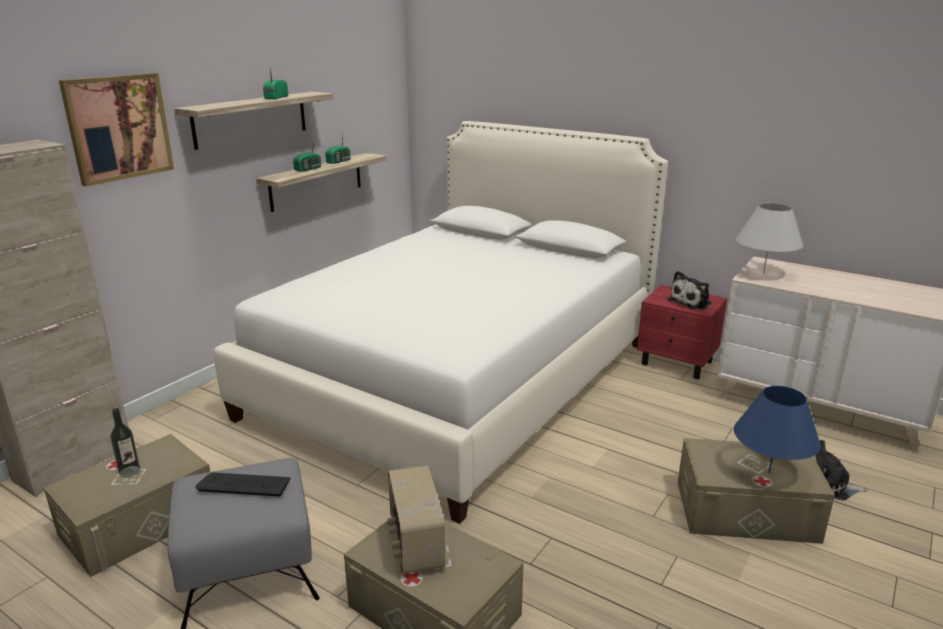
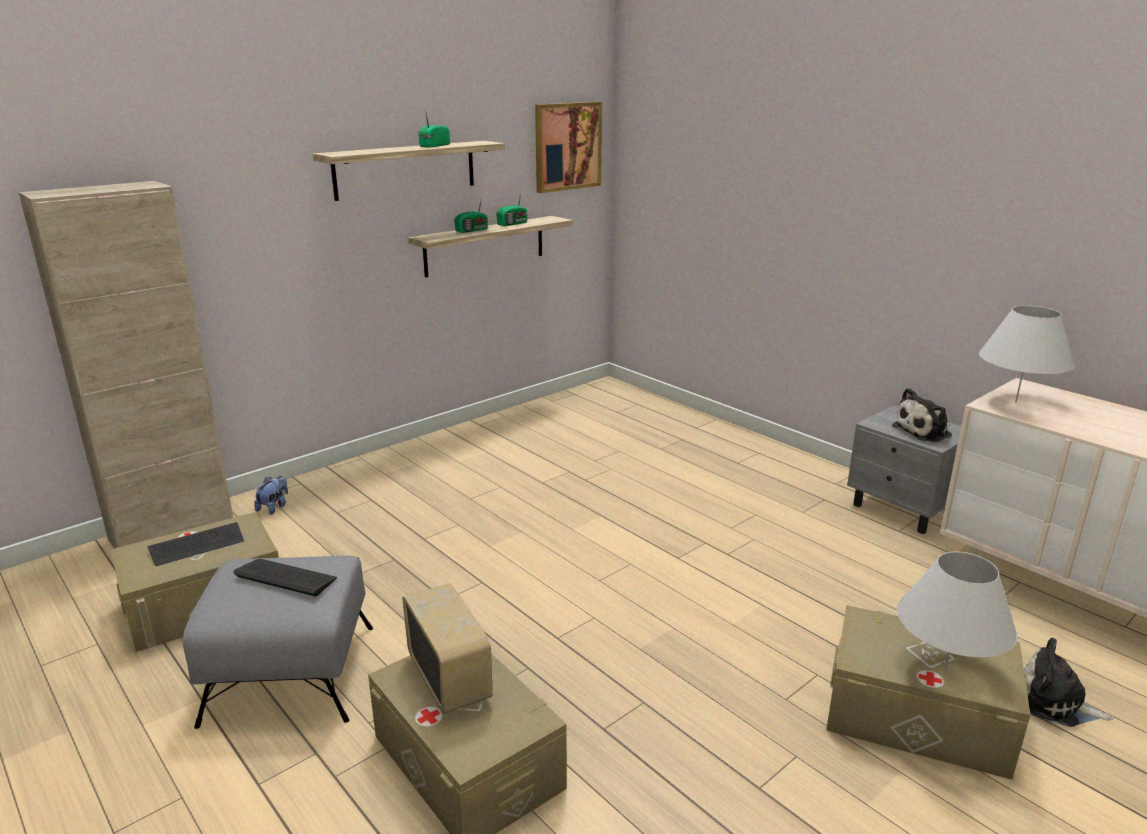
camera: 15 degrees right, 0 degrees up
picture [59,73,174,187] -> picture moved to [535,102,602,193]
bottle [110,408,140,477] -> keyboard [147,522,244,566]
white bed [214,121,668,524] -> none
radio [387,465,445,574] -> radio turned 150 degrees clockwise [402,583,493,714]
red nightstand [637,285,727,379] -> grey nightstand [847,405,961,534]
blue table lamp [734,386,821,473] -> white table lamp [897,552,1018,670]
none -> plush toy [254,476,288,515]

